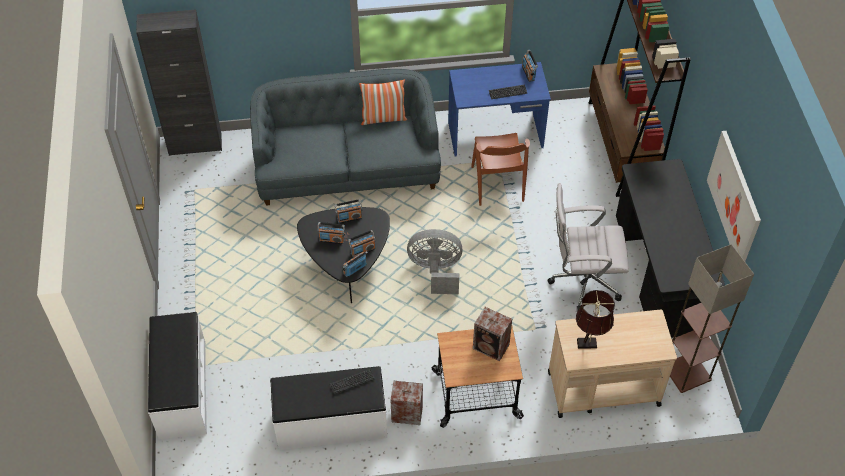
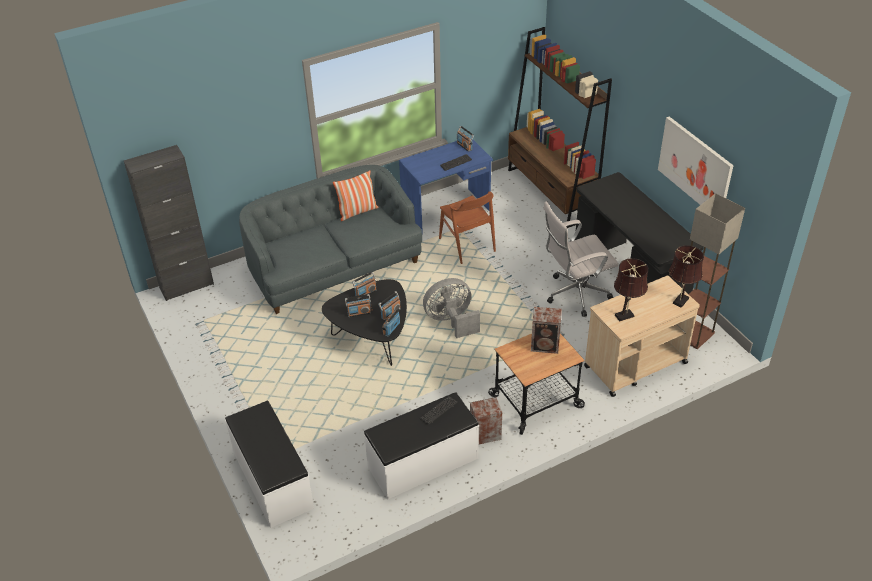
camera: 20 degrees left, 10 degrees down
none -> brown table lamp [669,245,704,308]

